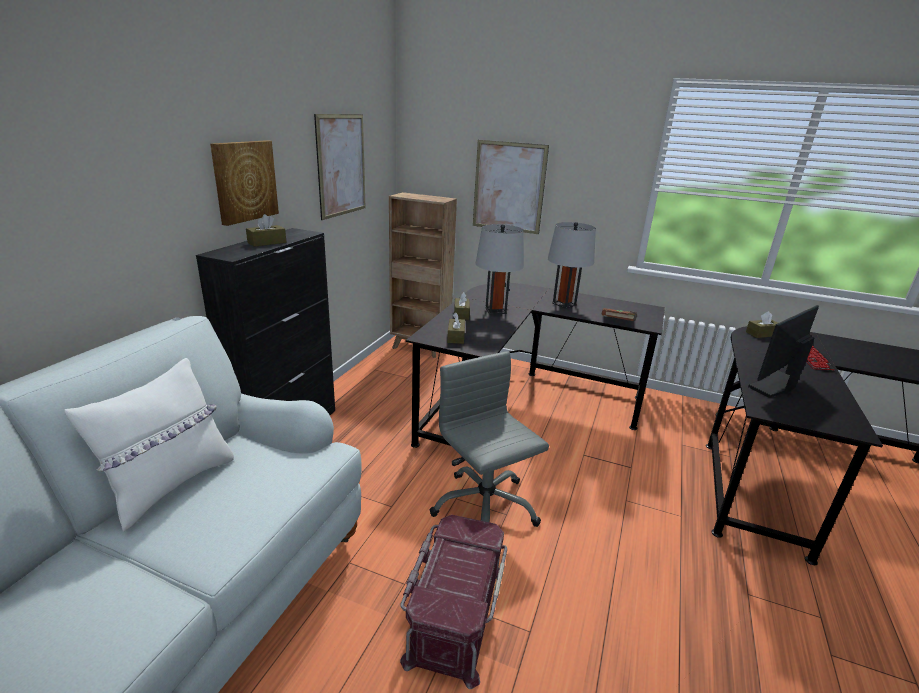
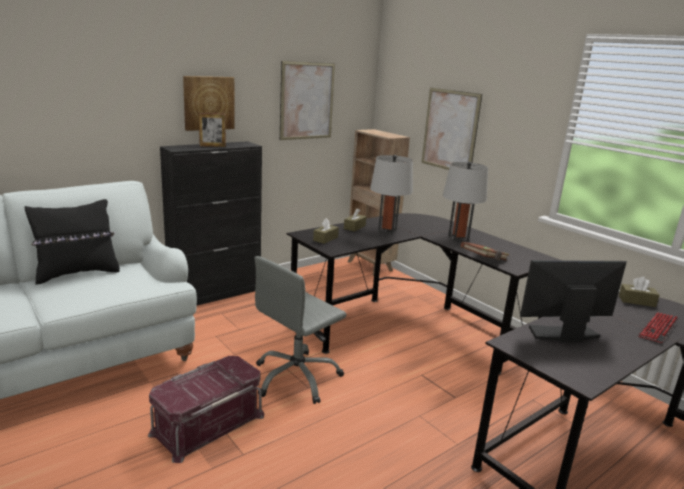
camera: 30 degrees right, 5 degrees down
white pillow [64,358,234,532] -> black pillow [25,199,120,285]
brown tissue box [246,214,286,247] -> picture frame [199,113,226,147]
grey office chair [430,351,549,527] -> grey office chair turned 135 degrees counterclockwise [255,256,347,404]

